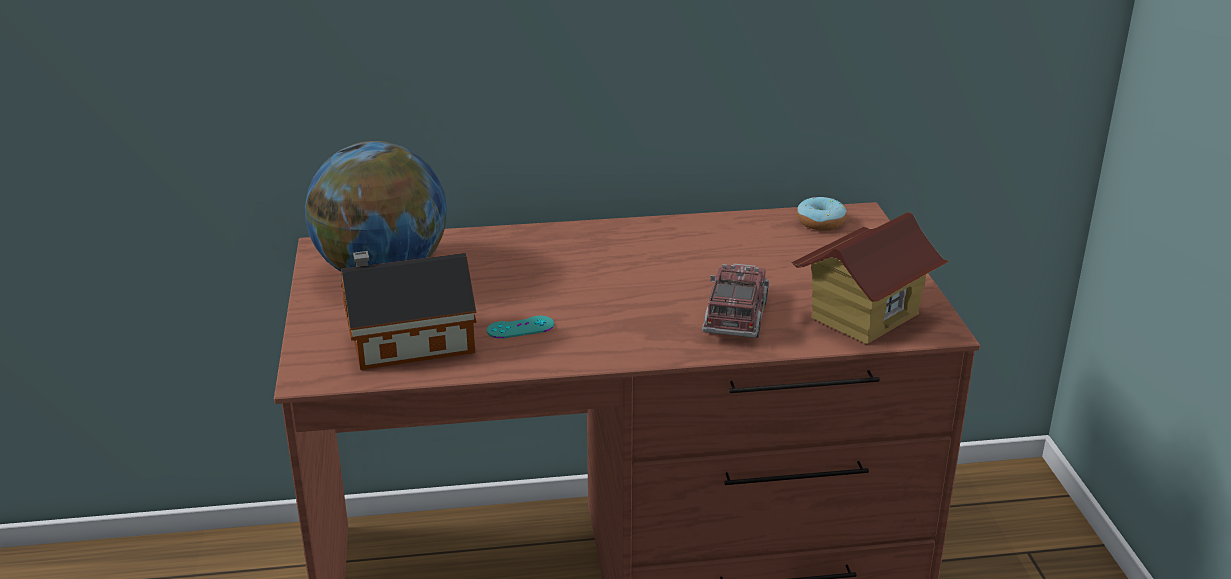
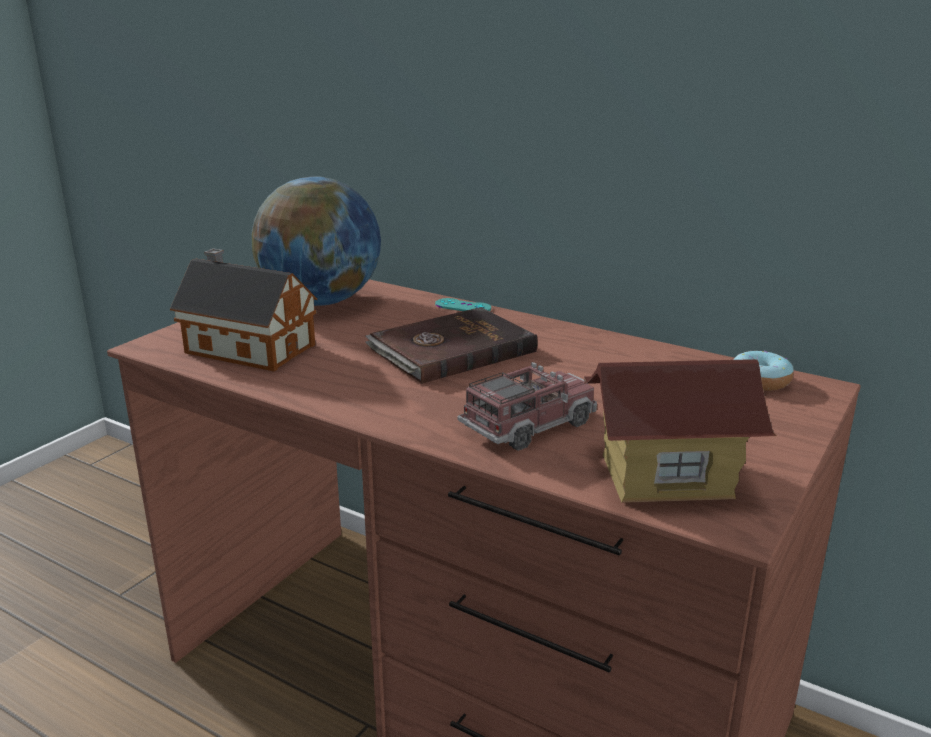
camera: 40 degrees right, 5 degrees down
turquoise game controller [487,316,554,339] -> turquoise game controller moved to [435,298,491,311]
none -> brown book [365,307,538,384]

